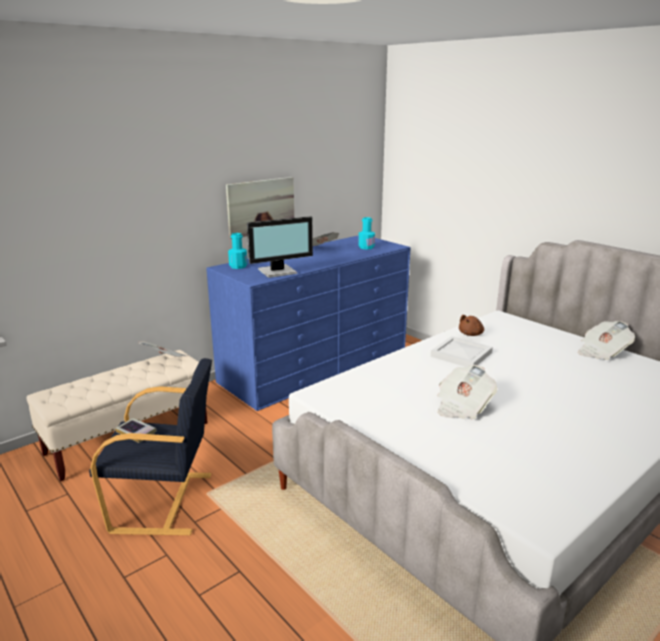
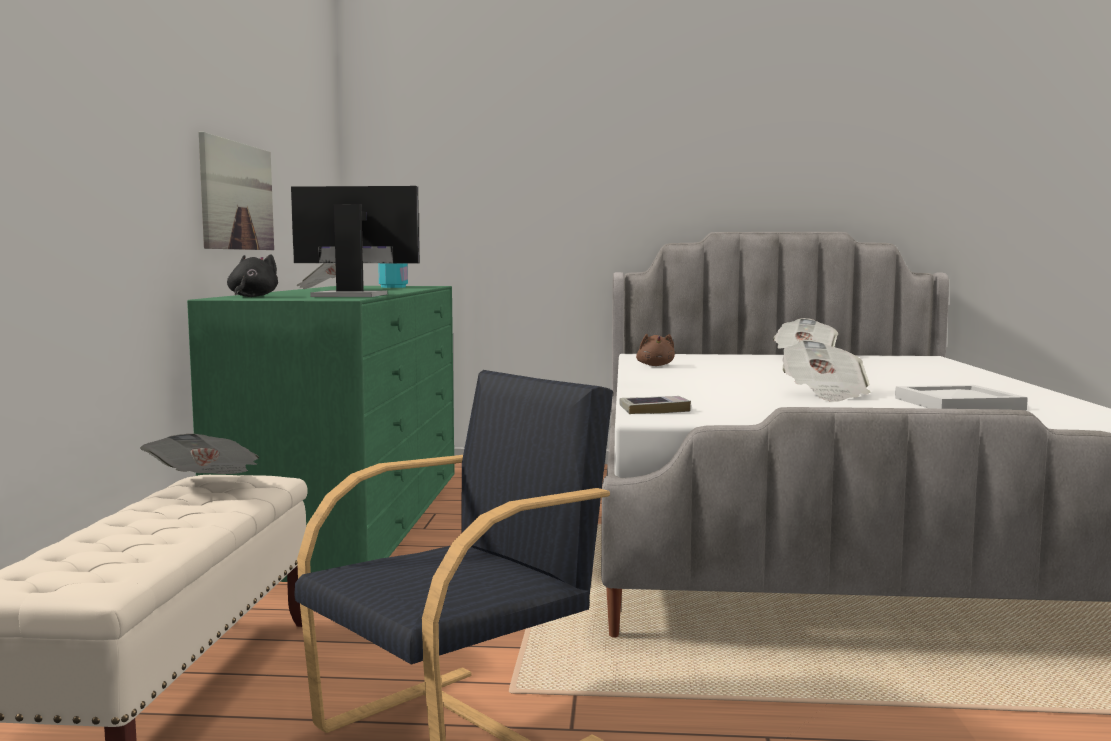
camera: 45 degrees left, 15 degrees down
book [115,418,157,443] -> book moved to [619,396,691,414]
blue dresser [206,235,411,411] -> green dresser [187,286,455,582]
turquoise bottle [228,233,248,269] -> black plush toy [227,254,278,297]
monitor [247,216,313,278] -> monitor turned 105 degrees counterclockwise [291,186,420,297]
white tray [431,336,493,367] -> white tray moved to [895,385,1028,410]

